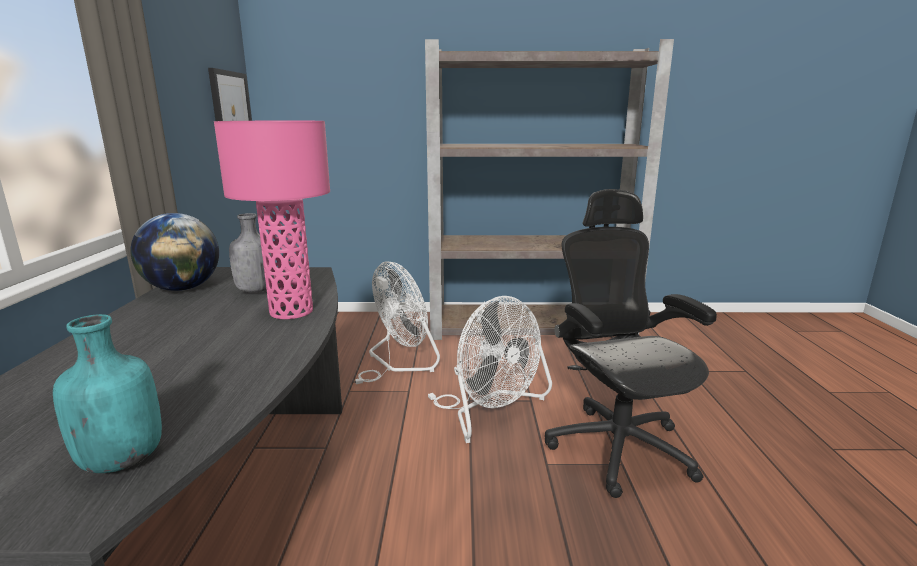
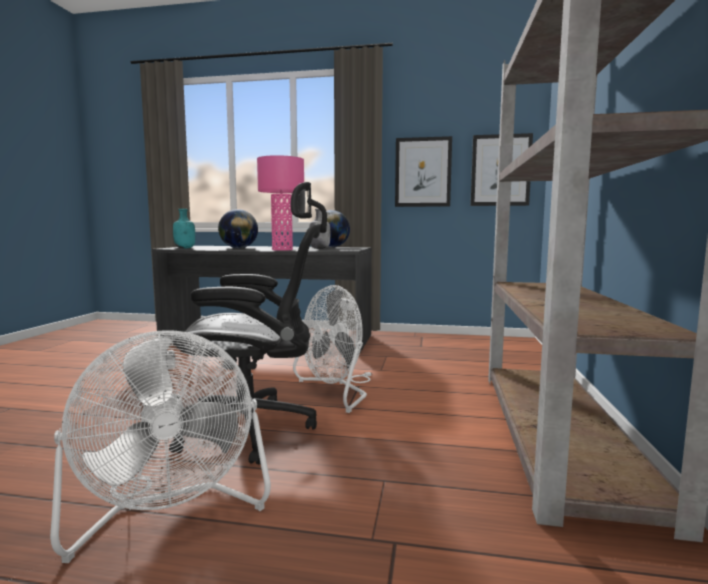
camera: 100 degrees right, 10 degrees down
white fan [353,261,440,384] -> white fan moved to [50,330,271,563]
none -> globe [218,209,258,248]
none -> picture [395,136,452,207]

